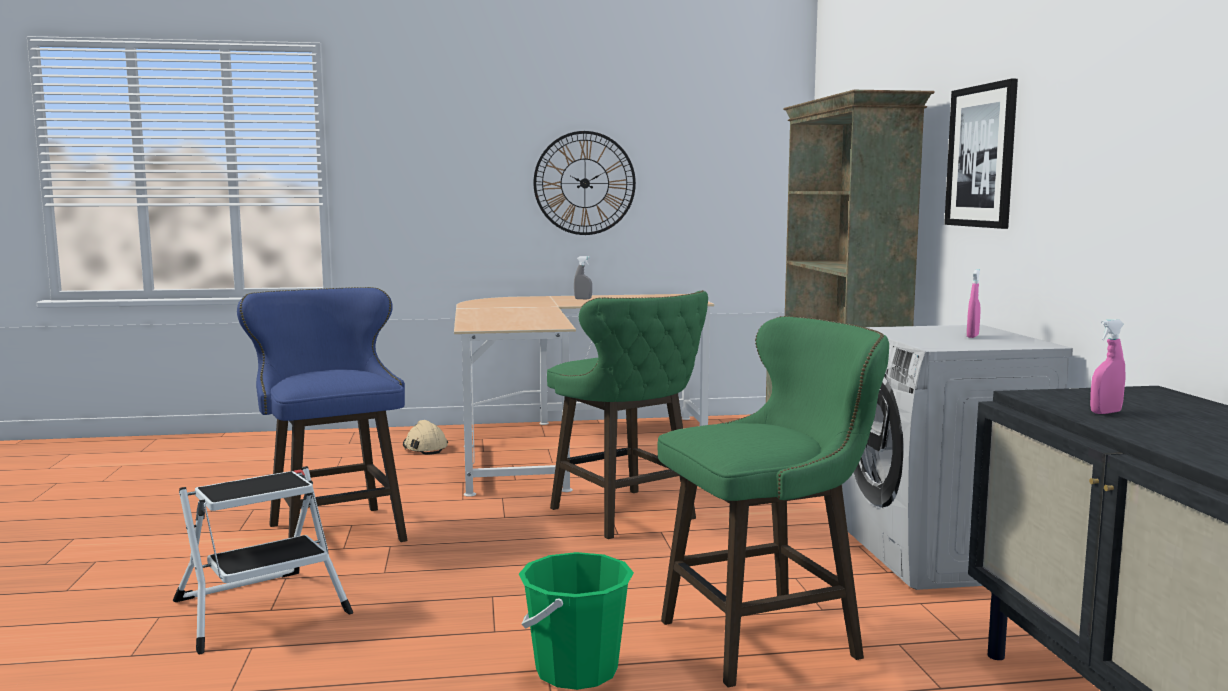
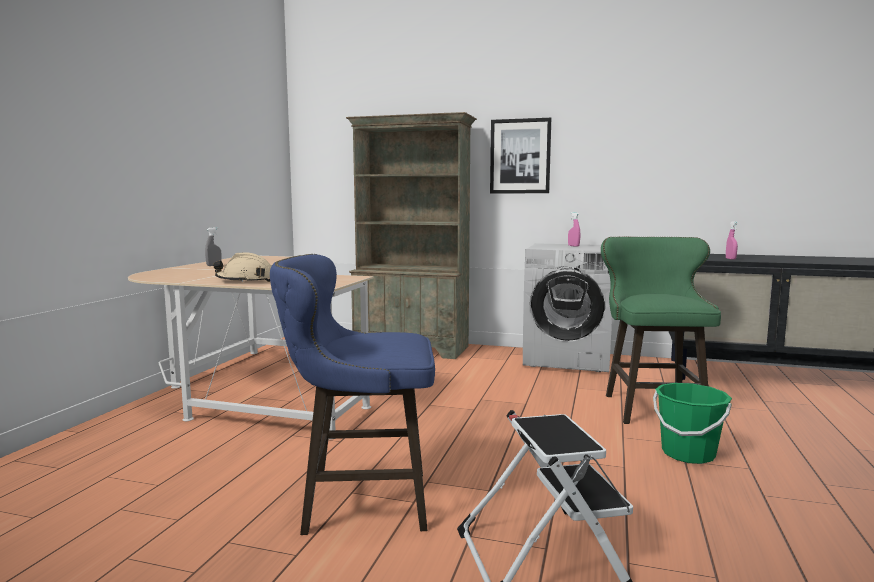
camera: 65 degrees left, 0 degrees up
beige hard hat [403,420,448,455] -> beige hard hat moved to [213,252,271,282]
wall clock [533,131,636,235] -> none
green stool [547,290,708,539] -> none

